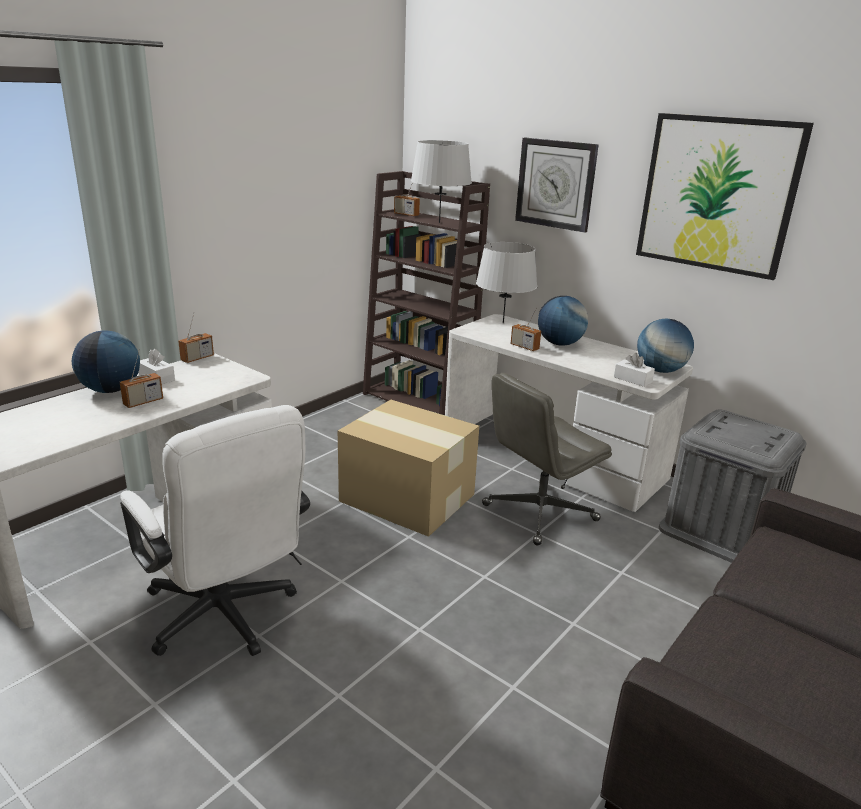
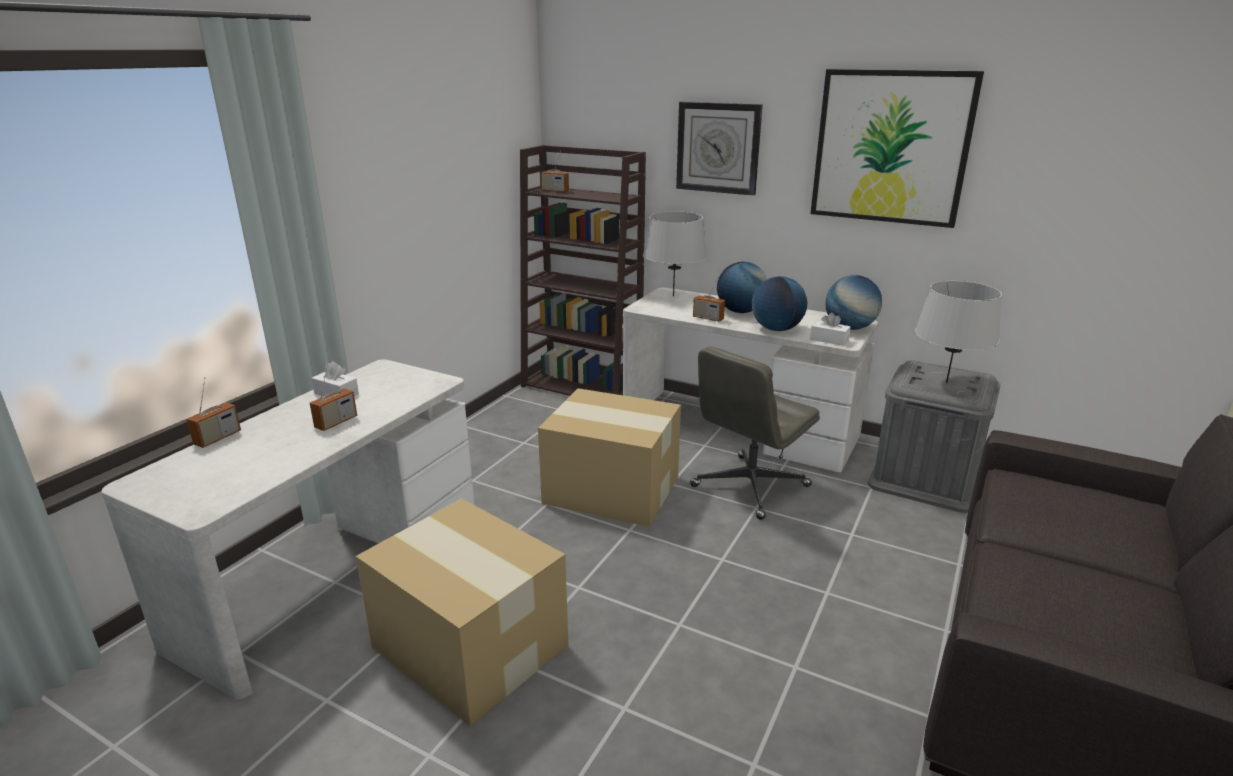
camera: 10 degrees left, 0 degrees up
globe [72,330,140,393] -> globe moved to [752,276,807,331]
white office chair [120,405,310,656] -> cardboard box [356,498,569,727]
radio [178,314,214,363] -> radio moved to [186,377,241,448]
grey table lamp [411,140,472,223] -> grey table lamp moved to [915,281,1002,383]

